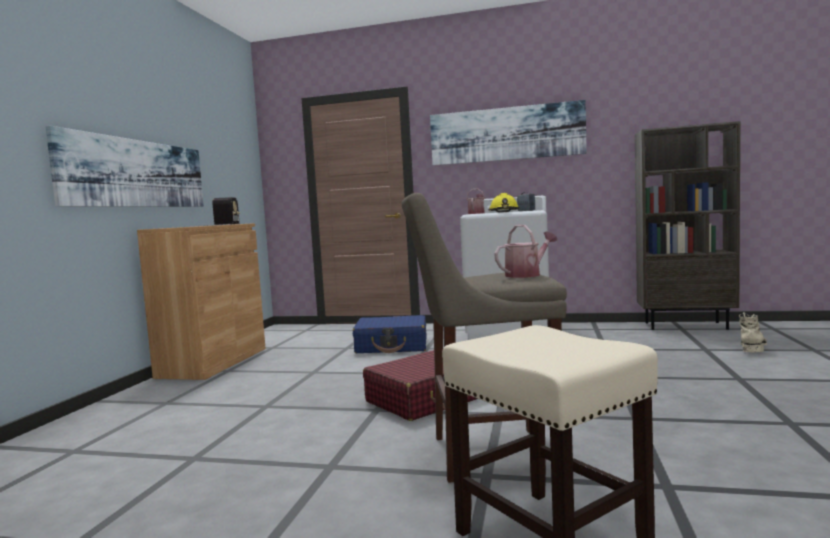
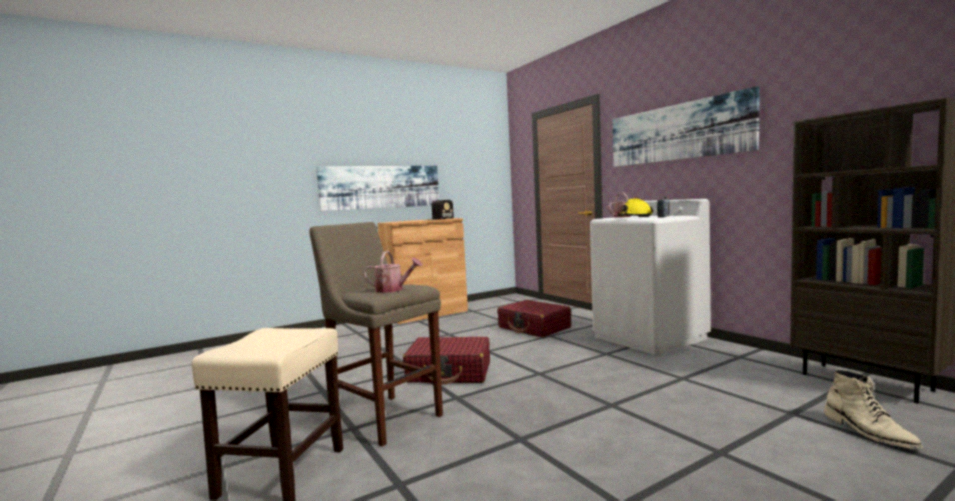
camera: 45 degrees right, 0 degrees up
blue suitcase [353,315,426,353] -> red suitcase [497,300,571,338]
beige boot [739,312,767,353] -> beige boot turned 90 degrees clockwise [824,369,923,449]

